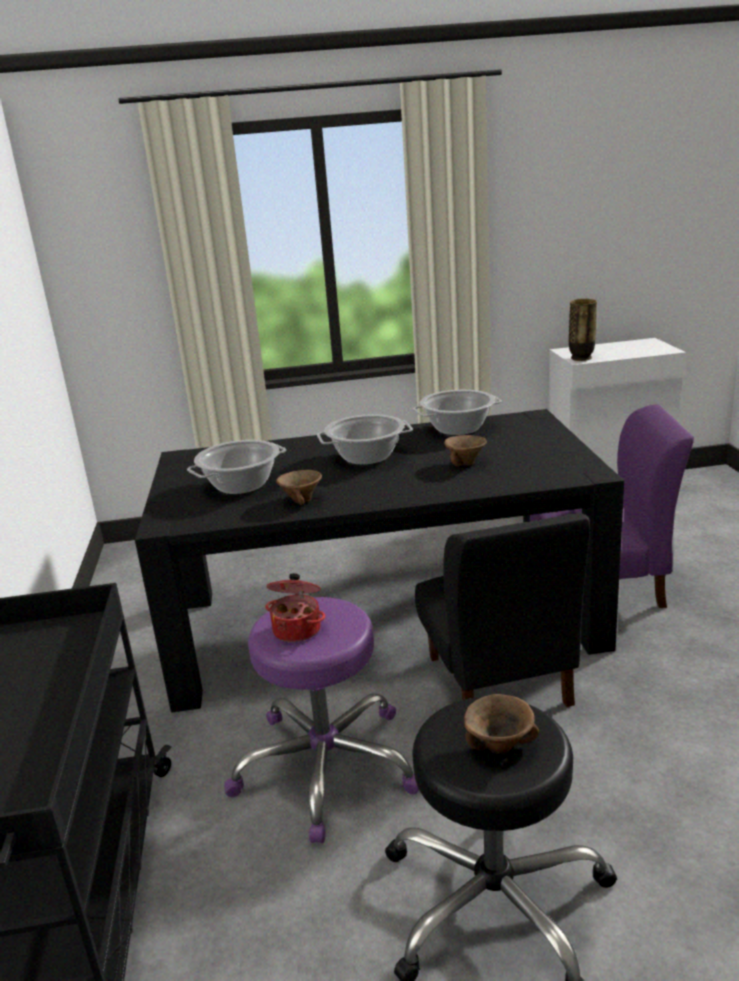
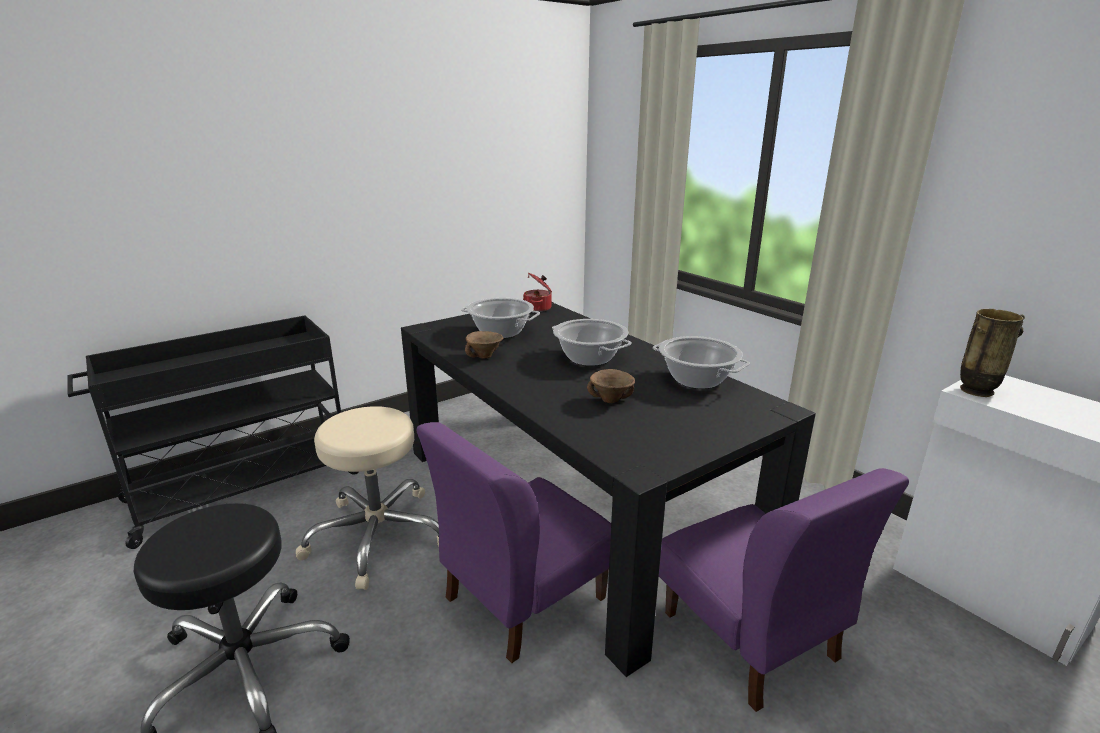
camera: 60 degrees right, 0 degrees up
purple stool [224,597,419,843] -> beige stool [296,406,439,590]
cooking pot [265,573,325,642] -> cooking pot moved to [523,272,552,312]
black chair [415,513,590,707] -> purple chair [417,422,611,663]
brown bowl [464,694,539,754] -> none

